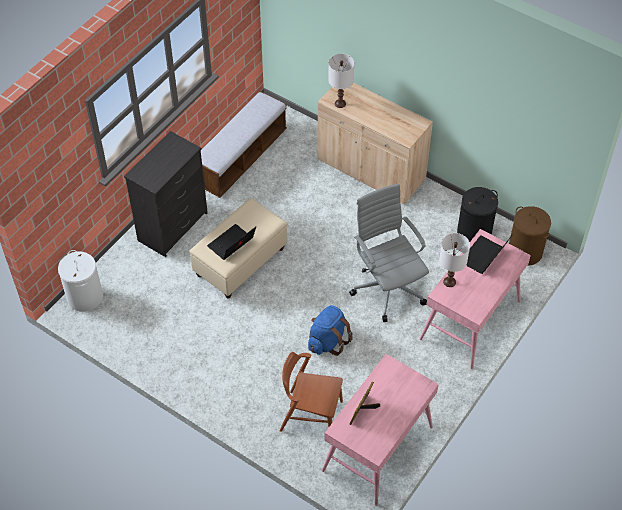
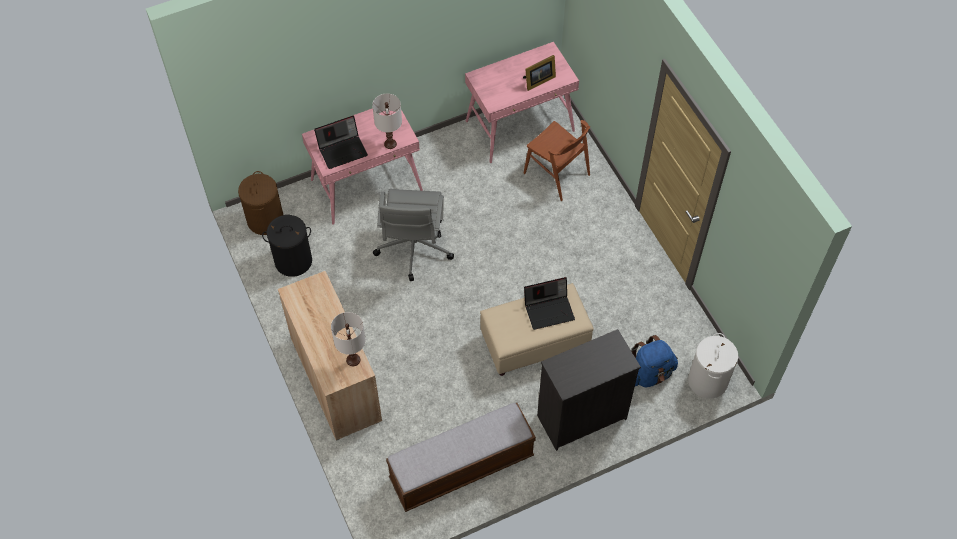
camera: 150 degrees left, 5 degrees up
blue backpack [308,305,353,356] -> blue backpack moved to [631,335,678,387]

